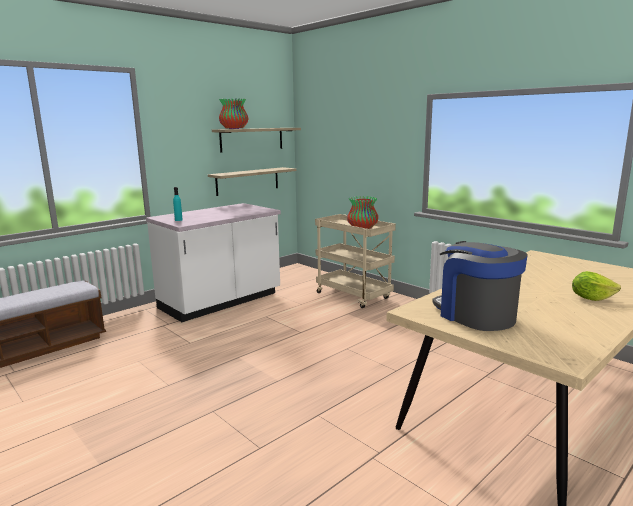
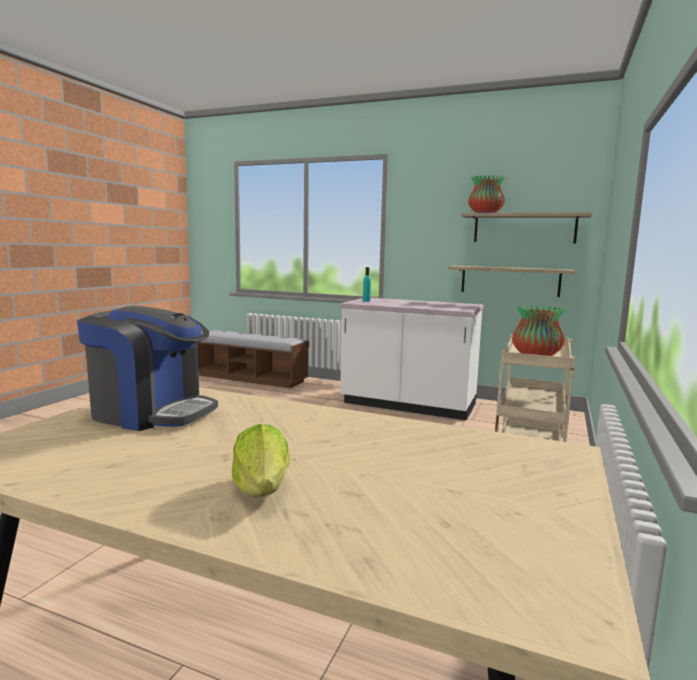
camera: 65 degrees right, 5 degrees down
coffee machine [432,241,528,331] -> coffee machine turned 75 degrees clockwise [77,306,218,431]

